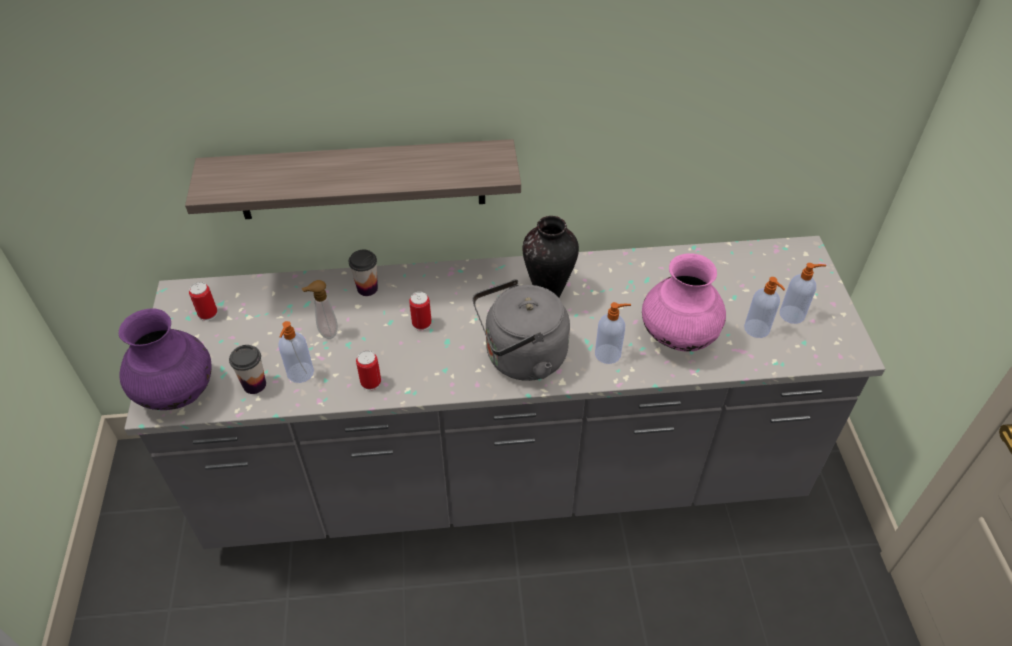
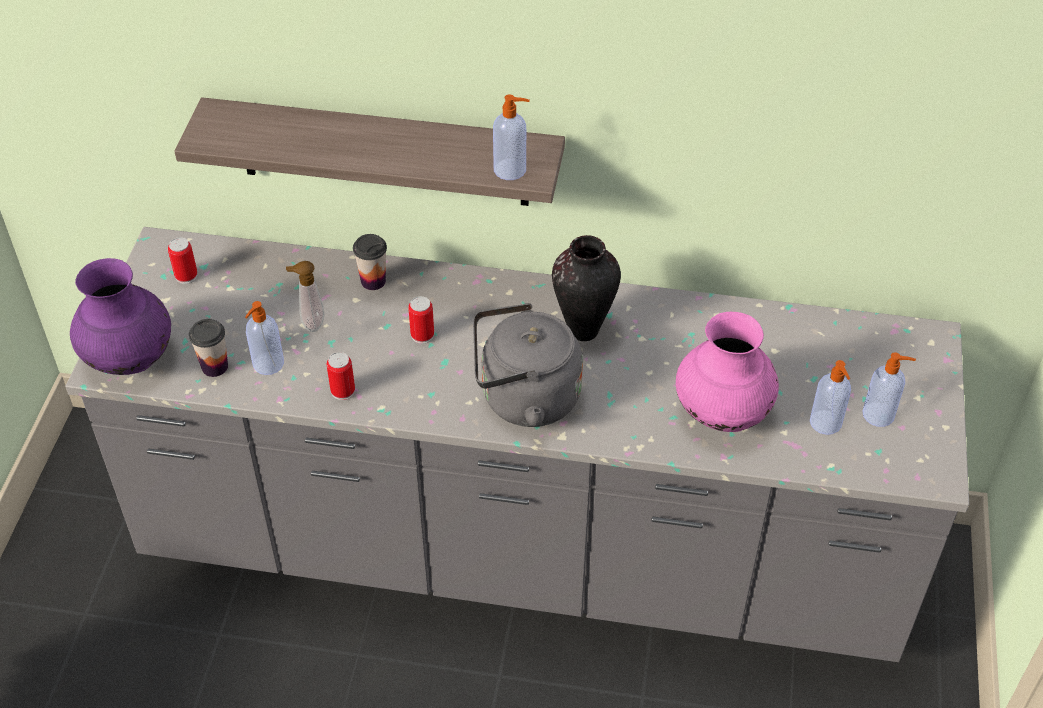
camera: 15 degrees right, 0 degrees up
soap dispenser [595,302,631,364] -> soap dispenser moved to [493,94,530,180]

